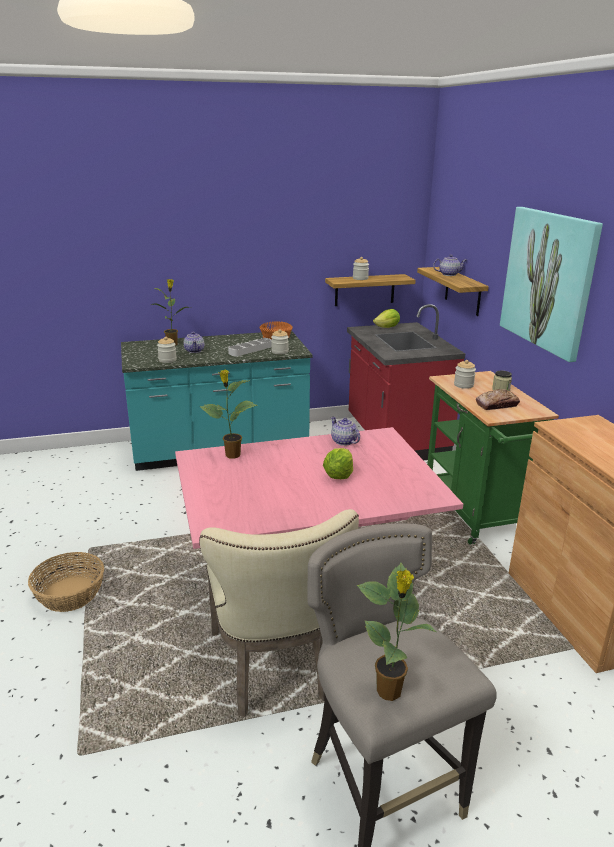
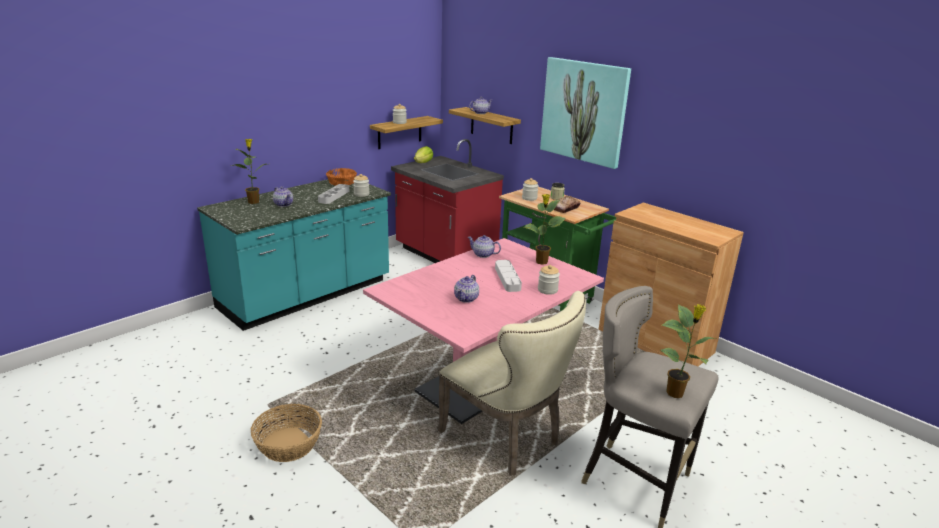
camera: 30 degrees left, 0 degrees up
jar [157,337,177,363] -> jar moved to [538,265,560,295]
potted plant [200,369,257,459] -> potted plant moved to [524,194,566,265]
lettuce [323,448,353,479] -> grey tray [495,260,522,292]
none -> teapot [454,275,479,303]

